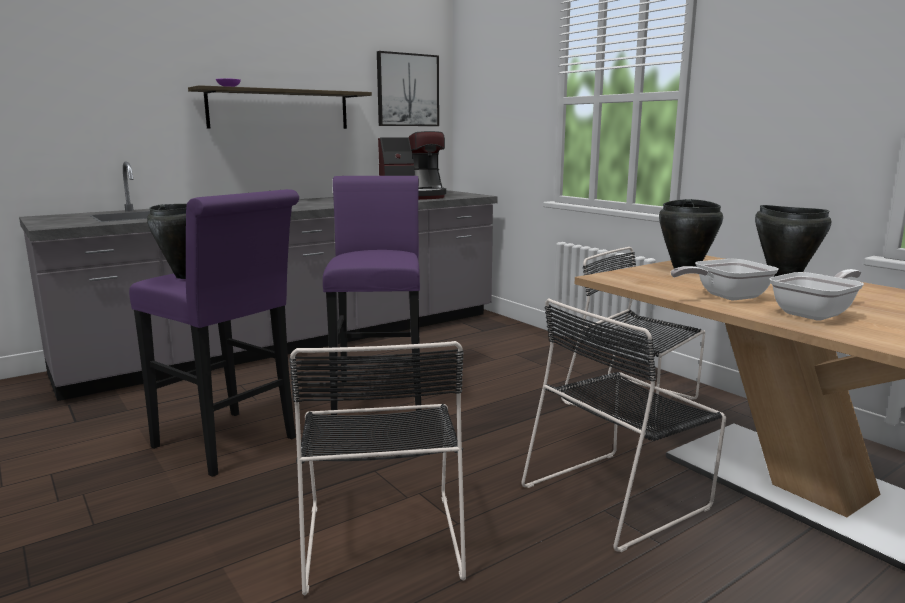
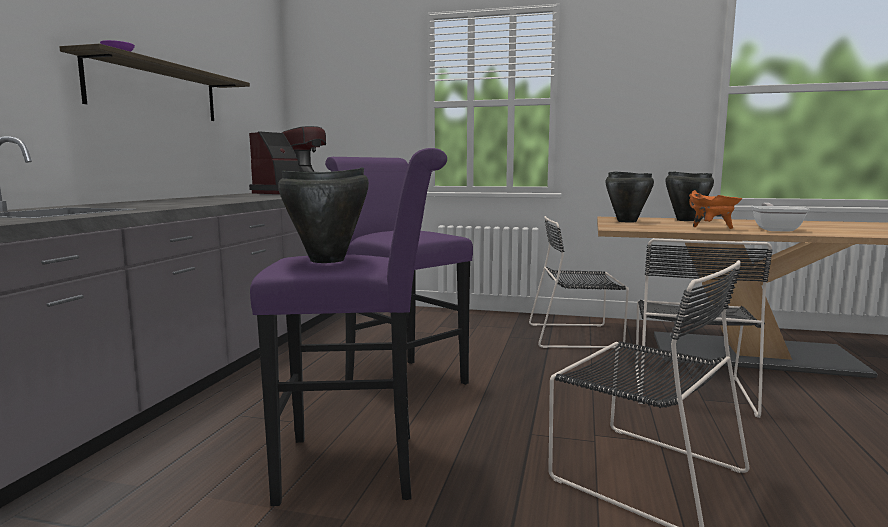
camera: 40 degrees left, 5 degrees down
picture [377,51,439,126] -> none
frying pan [671,259,779,300] -> orange cooking pot [689,190,743,229]

